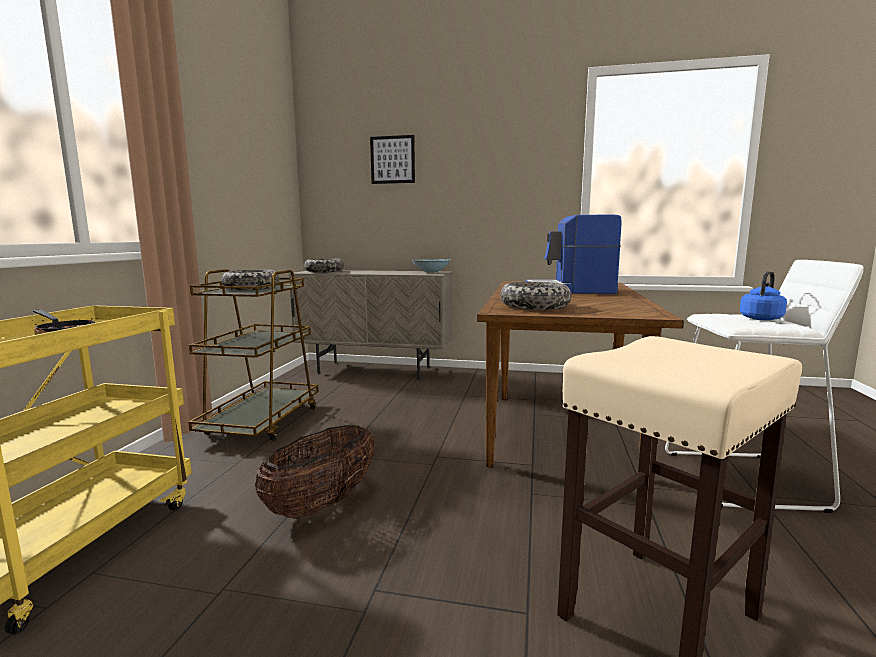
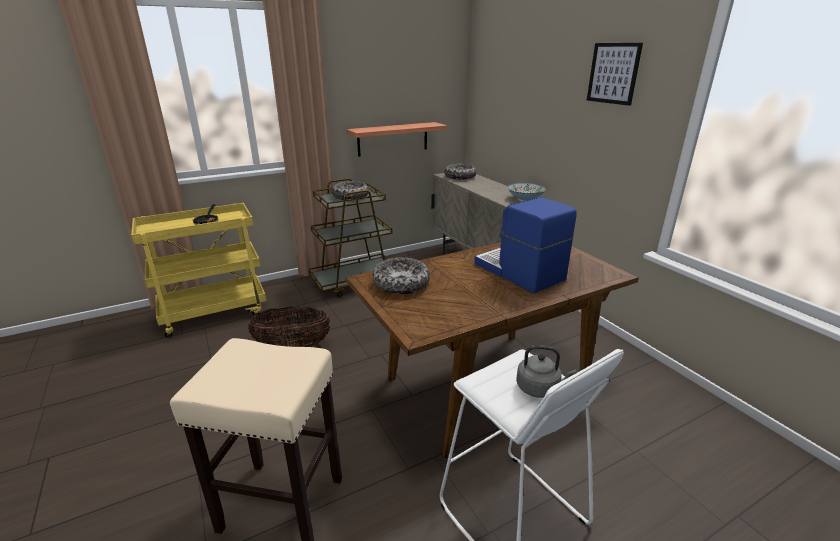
camera: 50 degrees right, 15 degrees up
picture [370,135,415,184] -> picture moved to [587,43,643,106]
blue kettle [739,271,787,320] -> grey kettle [516,345,577,398]
none -> shelf [347,122,447,157]

